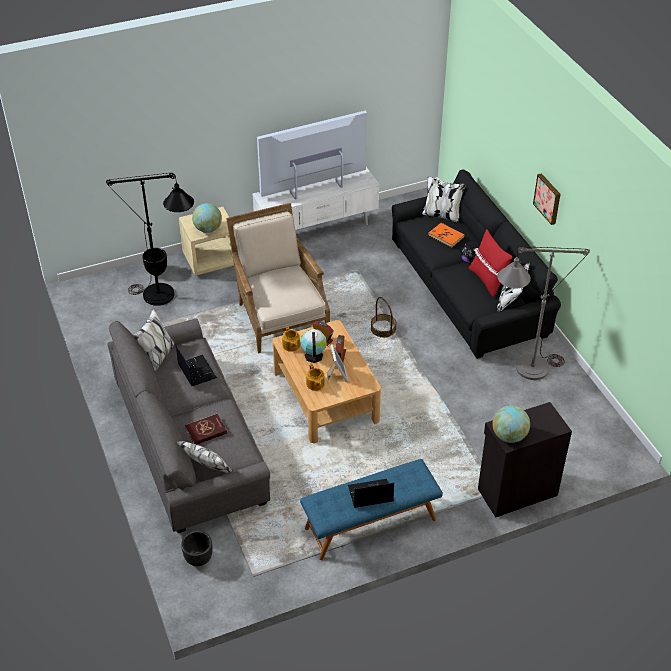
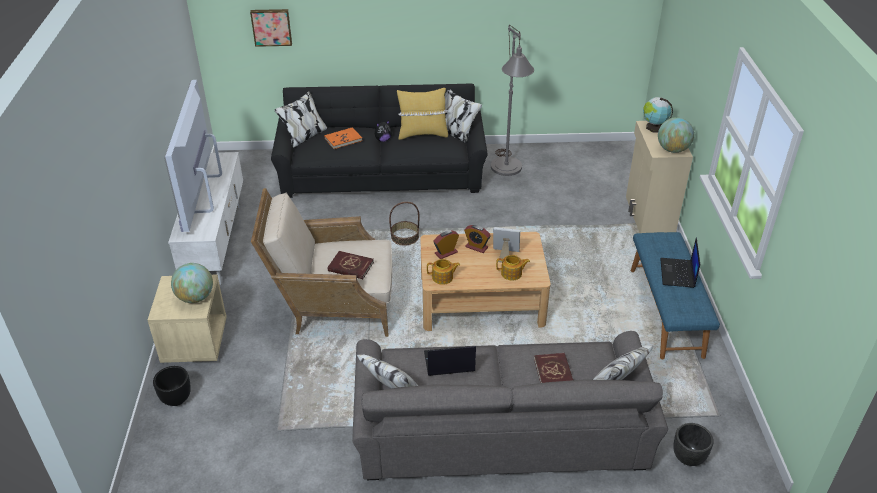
camera: 70 degrees left, 5 degrees down
black floor lamp [106,173,194,306] -> none
globe [301,329,326,363] -> globe moved to [643,97,673,133]
red pillow [469,229,512,297] -> yellow pillow [397,88,448,140]
black cabinet [478,402,572,517] -> beige cabinet [626,121,693,233]
picture [533,173,561,225] -> picture moved to [250,9,292,47]
none -> red book [328,251,374,279]

